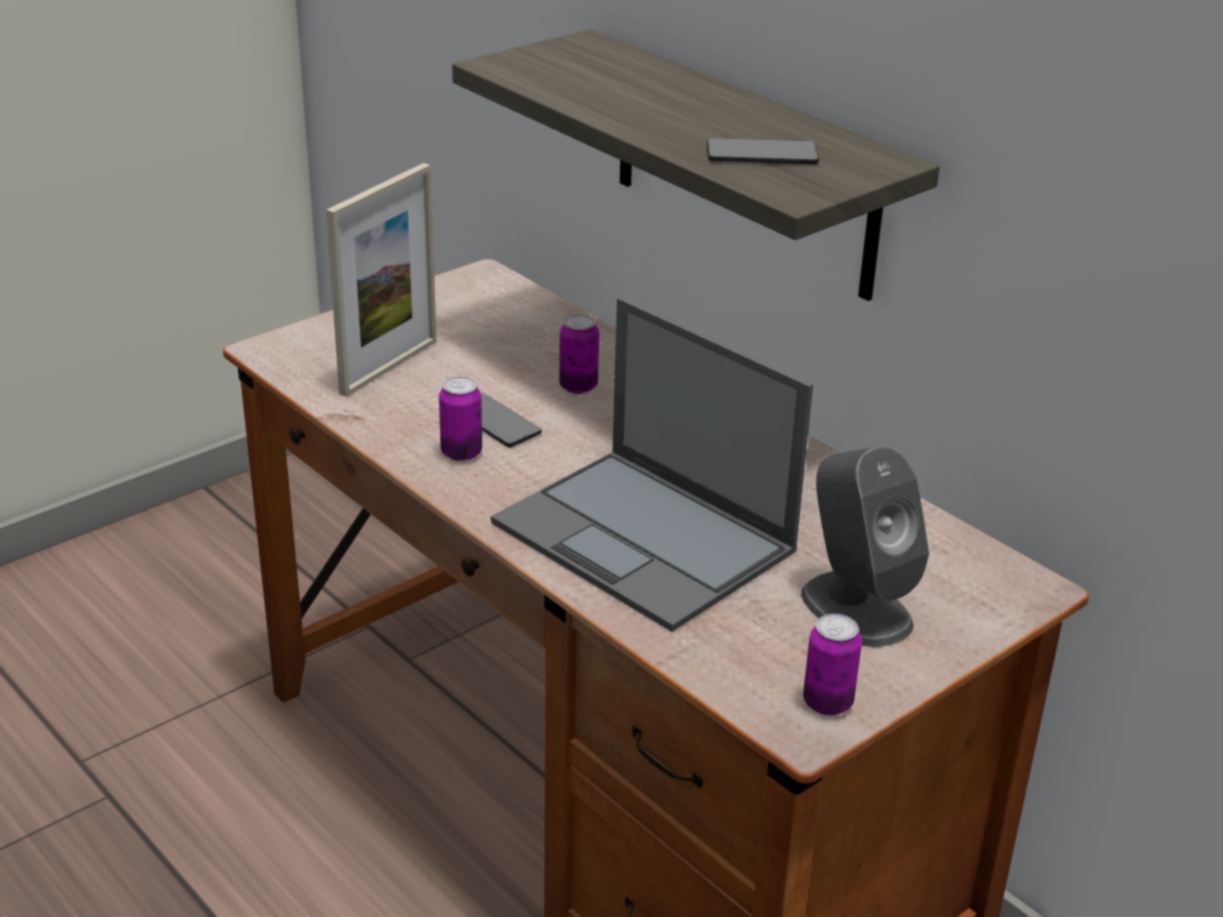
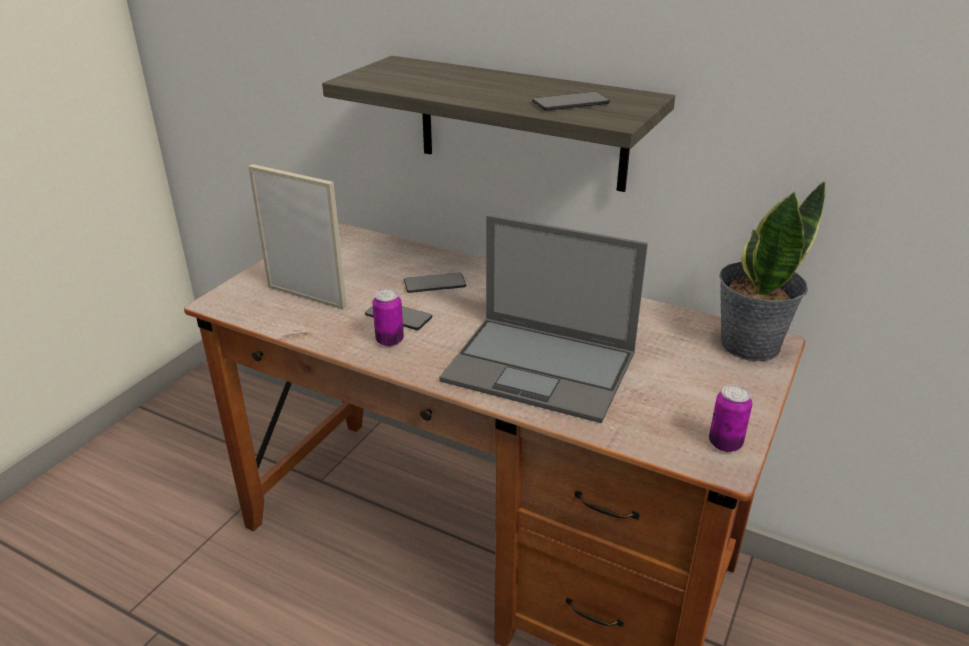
camera: 20 degrees left, 0 degrees up
picture frame [326,163,437,397] -> picture frame turned 75 degrees counterclockwise [248,164,347,310]
can [559,314,599,394] -> phone [404,272,466,293]
grey speaker [801,446,929,647] -> none
none -> potted plant [719,180,826,361]

